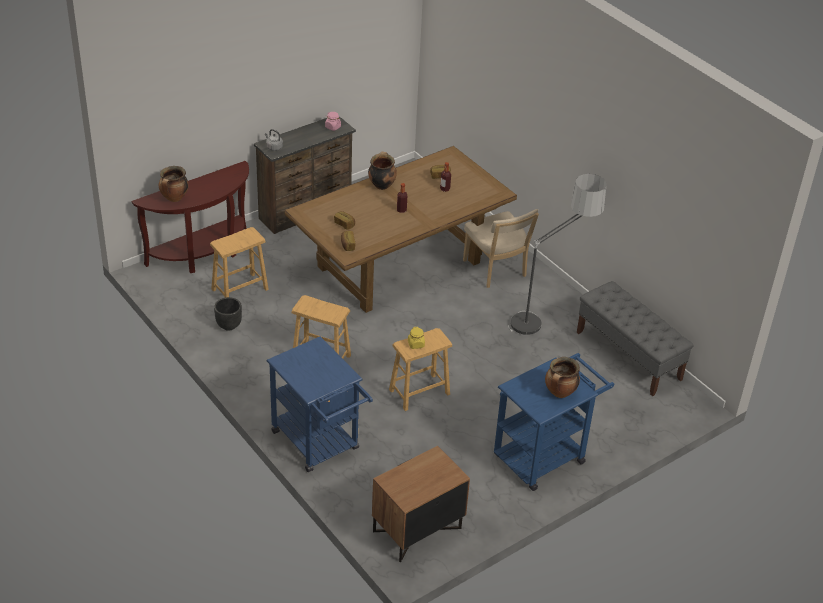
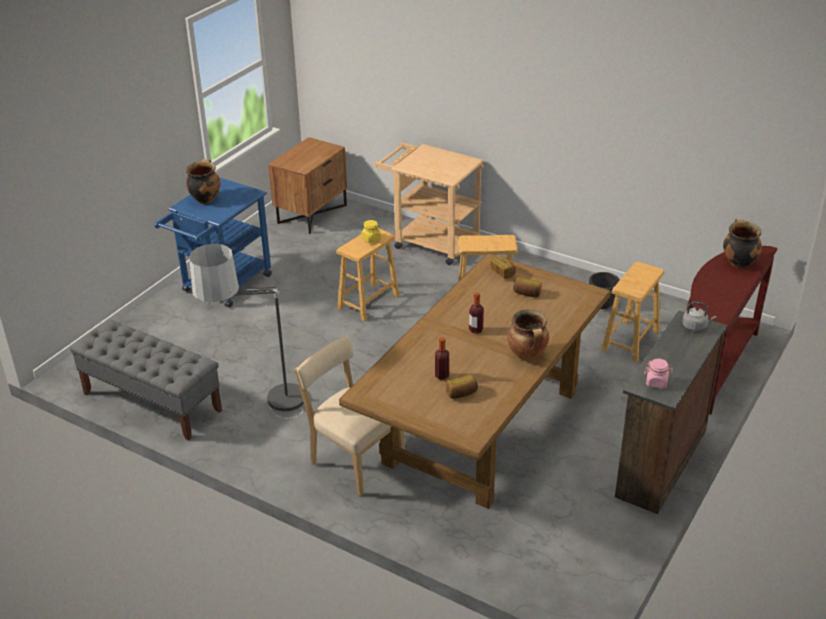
camera: 160 degrees right, 5 degrees down
blue cart [267,336,373,472] -> beige cart [373,142,484,265]

